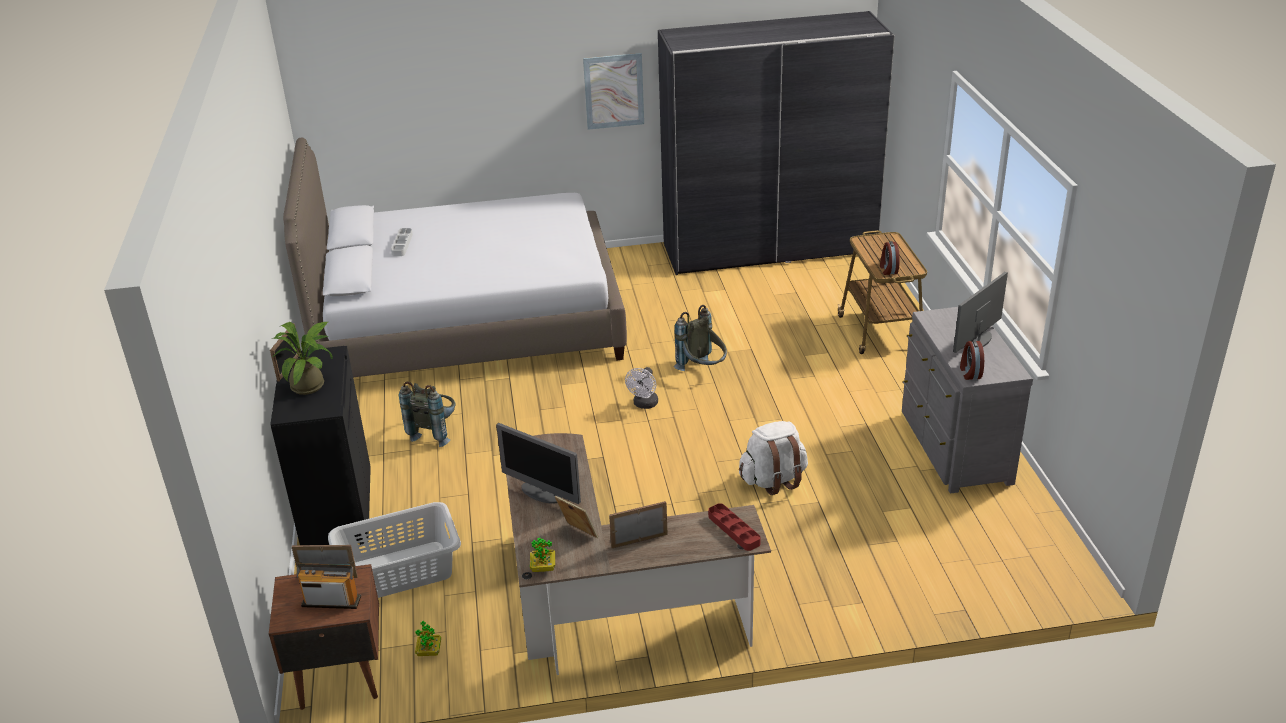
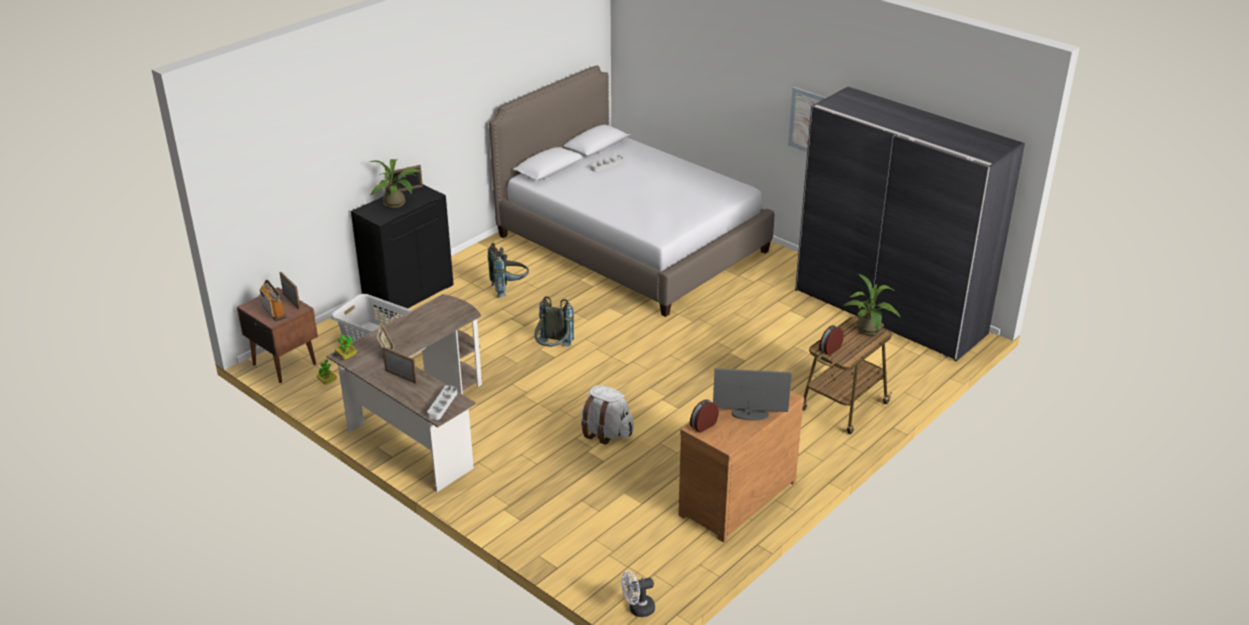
camera: 50 degrees right, 0 degrees up
monitor [496,423,581,504] -> none
white fan [625,367,658,409] -> white fan moved to [621,571,655,617]
grey backpack [674,305,727,371] -> grey backpack moved to [534,296,574,347]
red tray [708,503,761,551] -> grey tray [427,385,457,420]
grey dresser [902,307,1033,493] -> brown dresser [678,391,804,542]
none -> potted plant [843,273,901,335]

